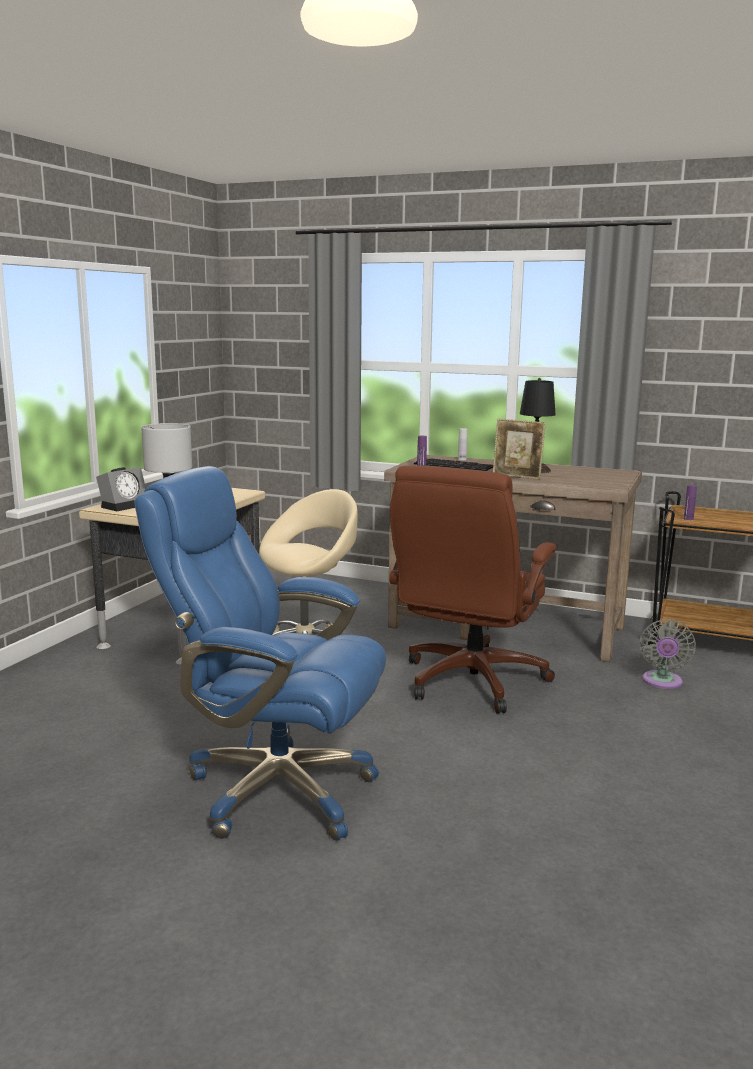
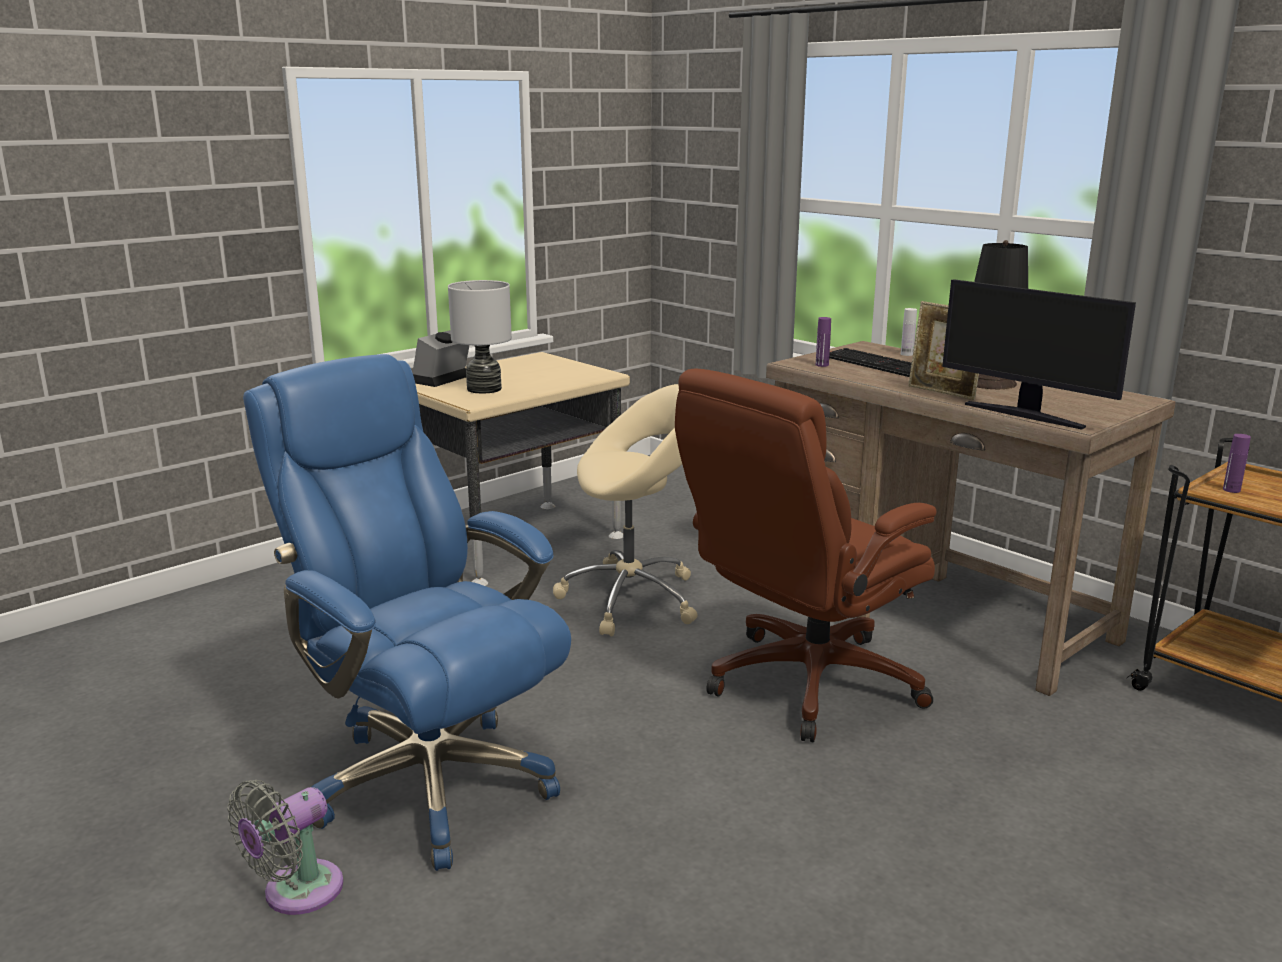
camera: 25 degrees right, 5 degrees up
alarm clock [96,467,146,511] -> alarm clock turned 150 degrees clockwise [412,330,469,387]
grey fan [640,619,696,689] -> grey fan moved to [227,780,343,915]
none -> monitor [942,279,1136,430]

